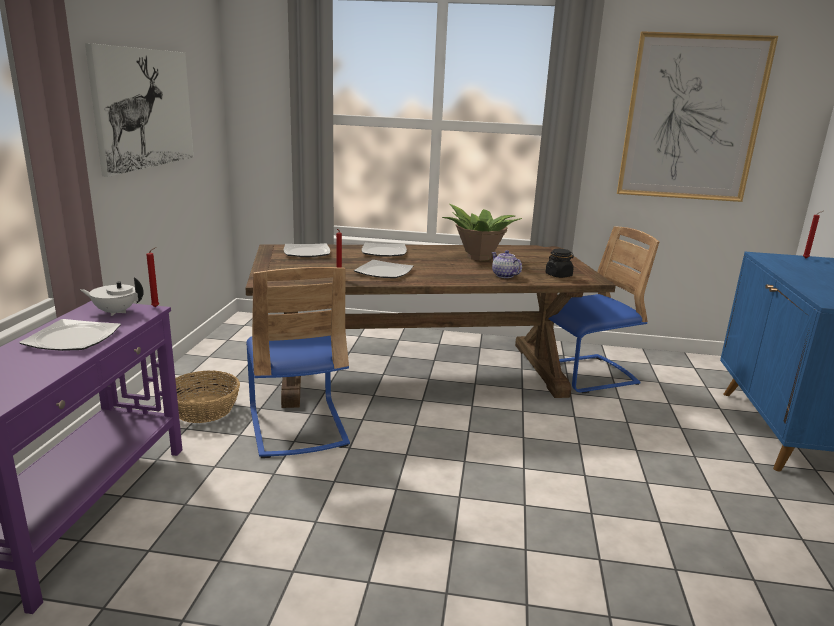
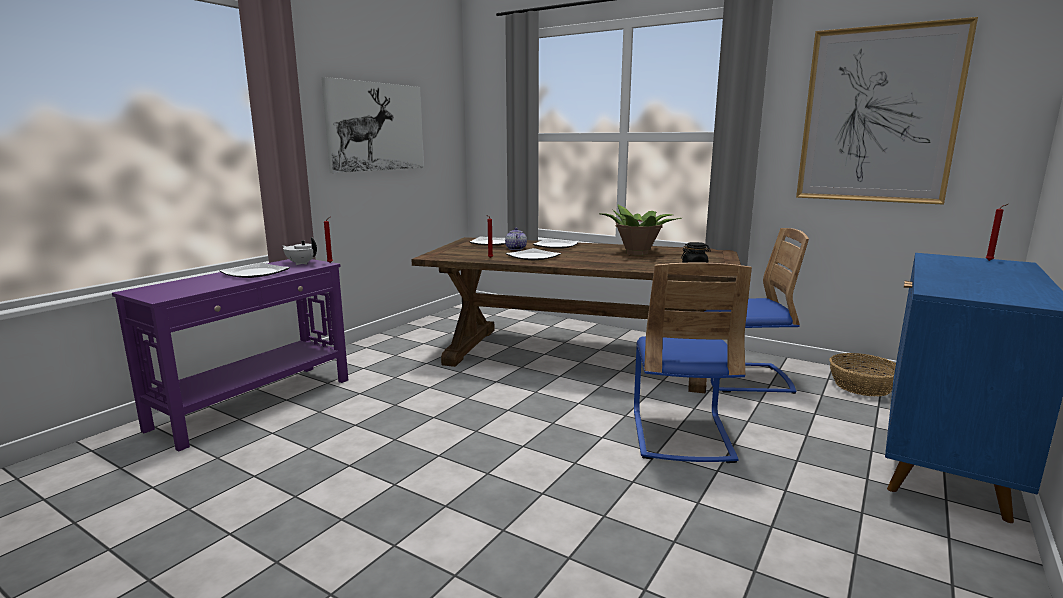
camera: 25 degrees right, 5 degrees down
basket [175,370,240,423] -> basket moved to [829,353,896,397]
blue chair [246,267,350,458] -> blue chair moved to [634,263,752,463]
teapot [491,250,522,278] -> teapot moved to [505,228,527,250]

